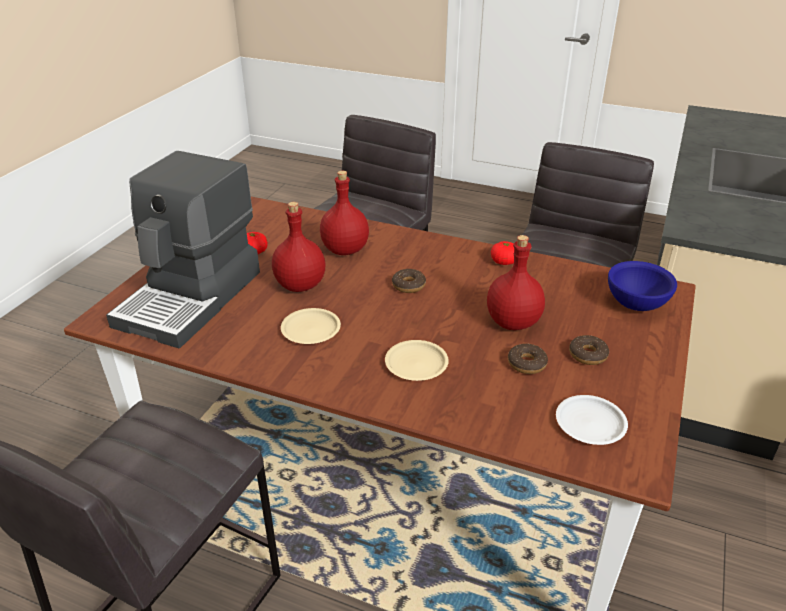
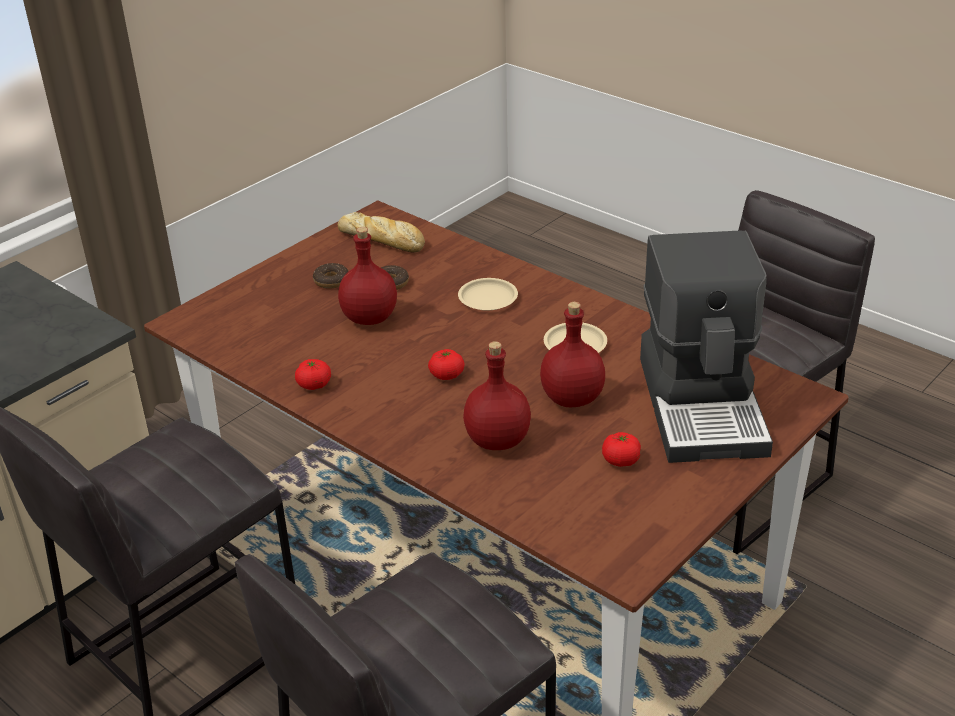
camera: 160 degrees left, 0 degrees up
coffee machine [106,151,260,348] -> coffee machine turned 135 degrees clockwise [640,231,773,463]
donut [392,269,426,293] -> tomato [428,349,465,380]
white plate [556,395,628,445] -> bread [338,212,425,253]
blue bowl [608,261,677,311] -> none

